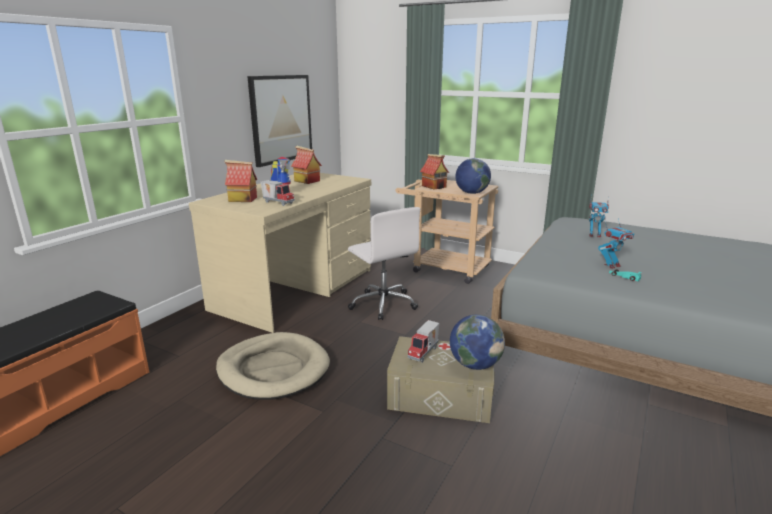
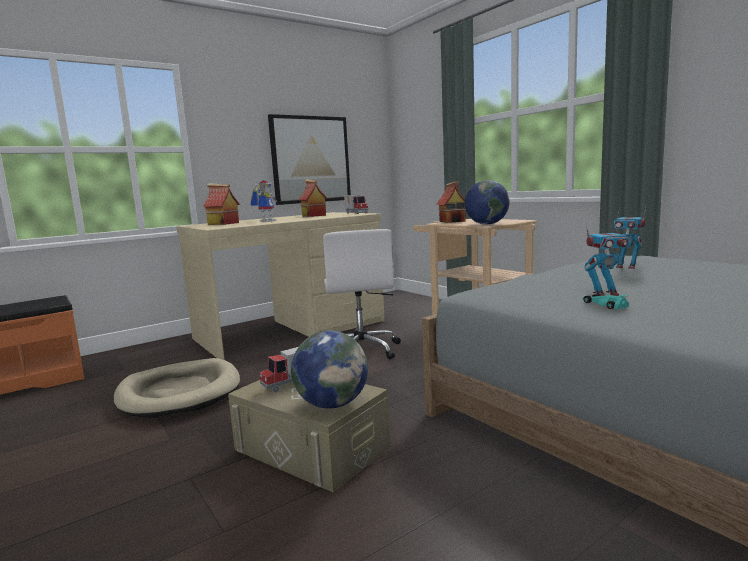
camera: 25 degrees right, 10 degrees down
toy truck [261,180,295,206] -> toy truck moved to [344,195,369,214]

